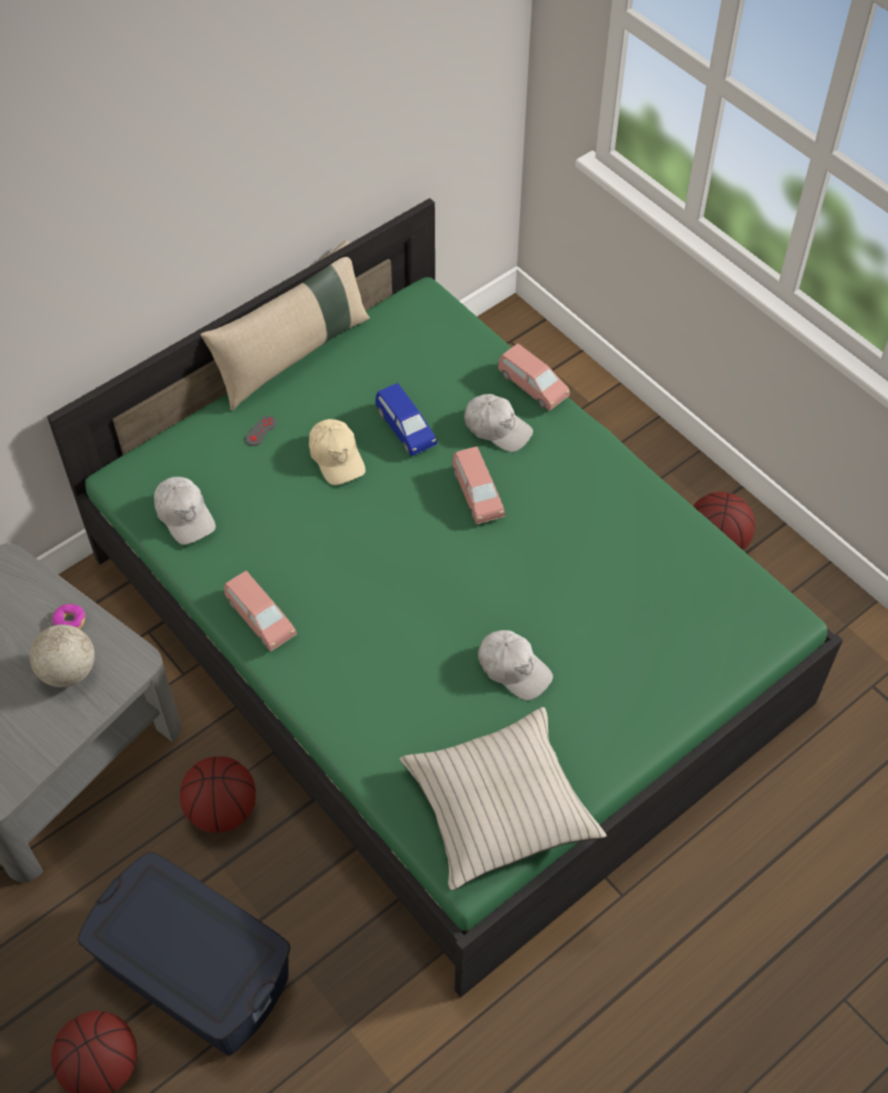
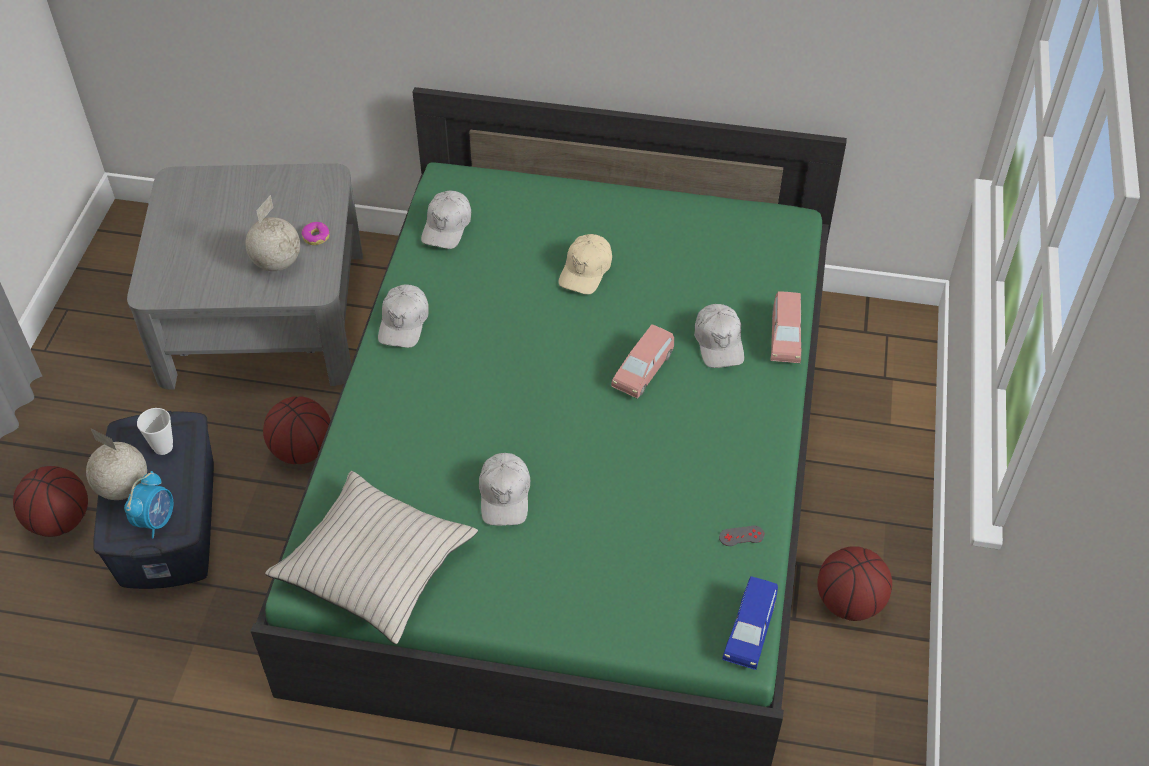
camera: 50 degrees right, 5 degrees down
beige pillow [200,240,370,411] -> none
pink toy car [224,571,297,652] -> white cap [378,284,429,348]
grey game controller [245,416,276,446] -> grey game controller moved to [719,526,765,546]
blue toy car [376,383,437,456] -> blue toy car moved to [722,576,778,670]
none -> globe [86,429,147,500]
none -> alarm clock [124,471,173,538]
none -> cup [137,408,173,455]

